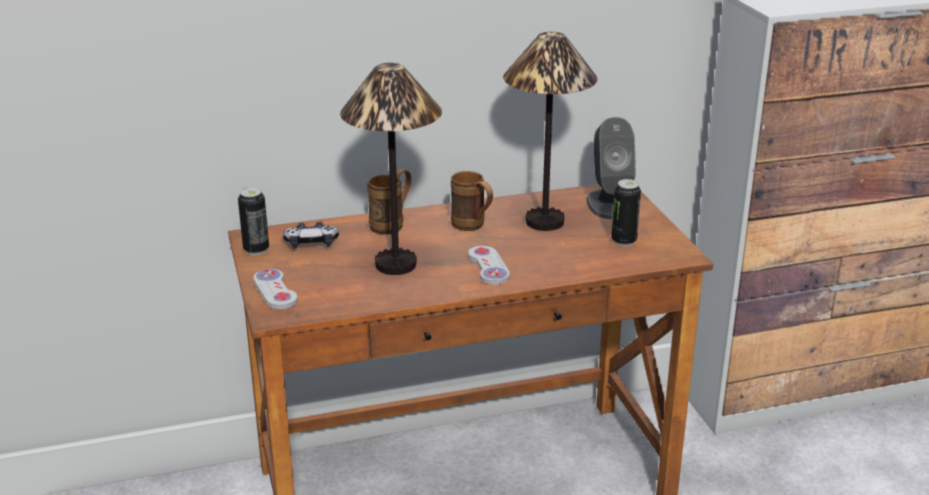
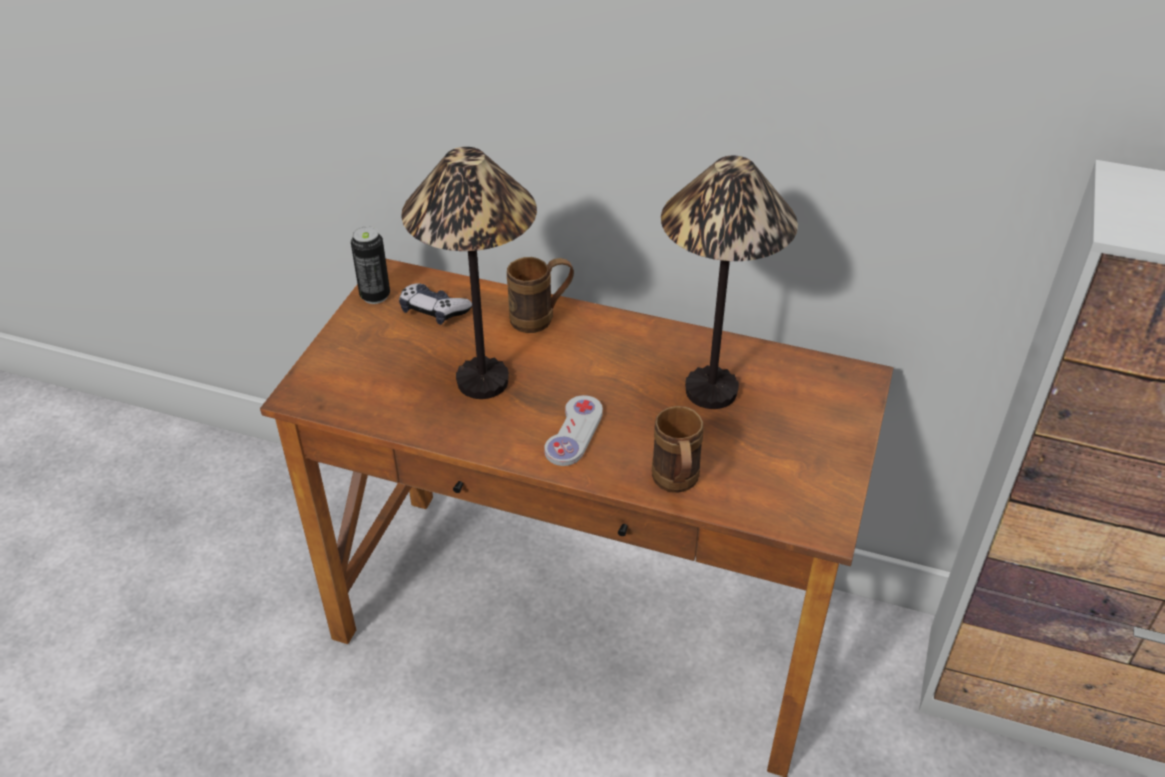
camera: 35 degrees right, 15 degrees up
white game controller [254,269,298,309] -> none
brown mug [451,171,493,231] -> brown mug moved to [652,406,704,493]
grey speaker [587,117,636,219] -> none
can [611,179,641,246] -> none

